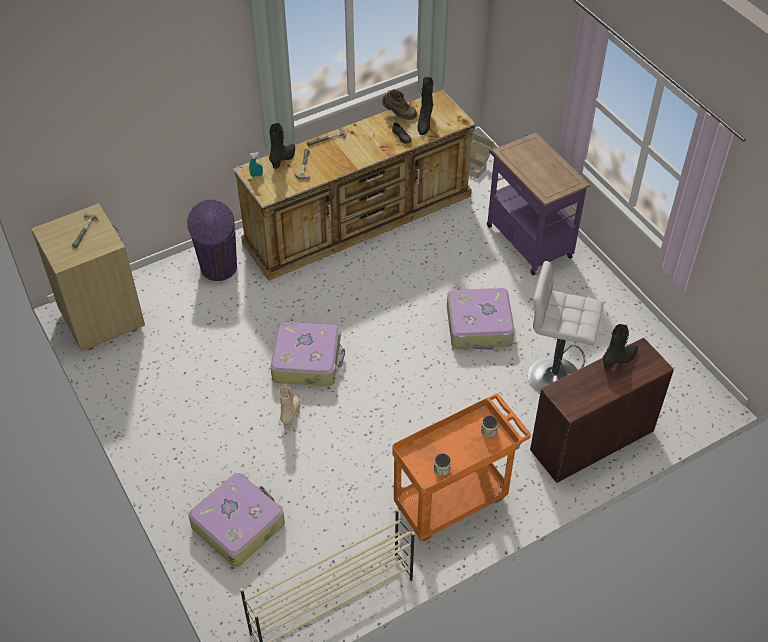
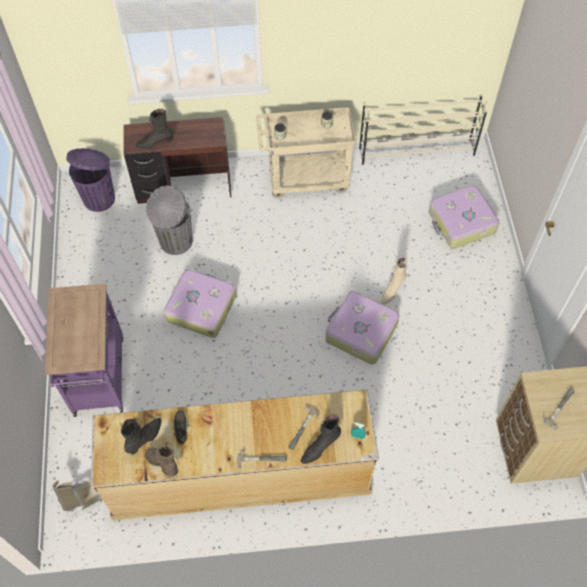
camera: 155 degrees left, 10 degrees up
purple trash can [187,199,237,281] -> purple trash can moved to [66,148,115,212]
orange cart [392,394,531,542] -> beige cart [256,108,355,198]
white stool [528,261,604,394] -> grey trash can [146,186,193,255]

